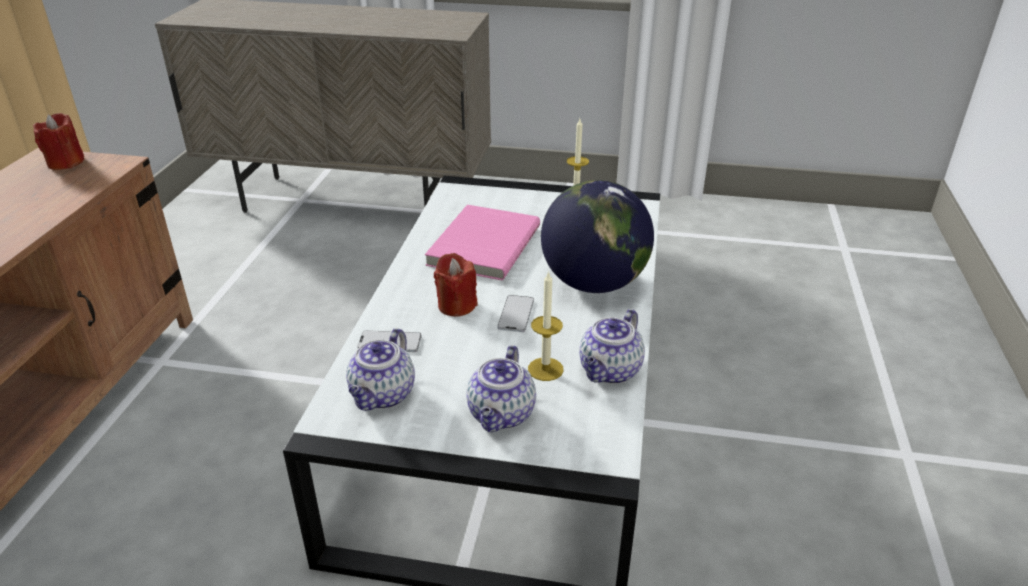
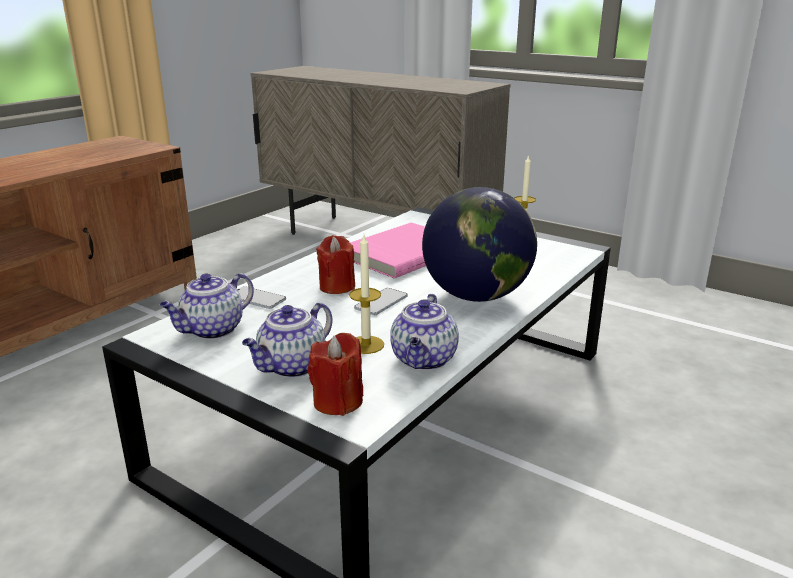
camera: 25 degrees right, 10 degrees down
red candle [33,113,84,170] -> red candle moved to [308,333,363,416]
teapot [579,309,645,384] -> teapot turned 45 degrees counterclockwise [390,294,459,370]

